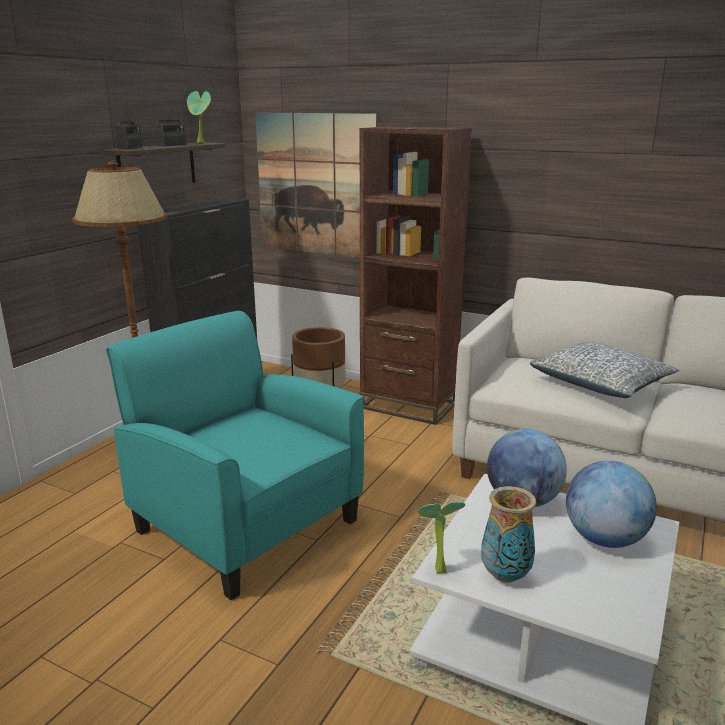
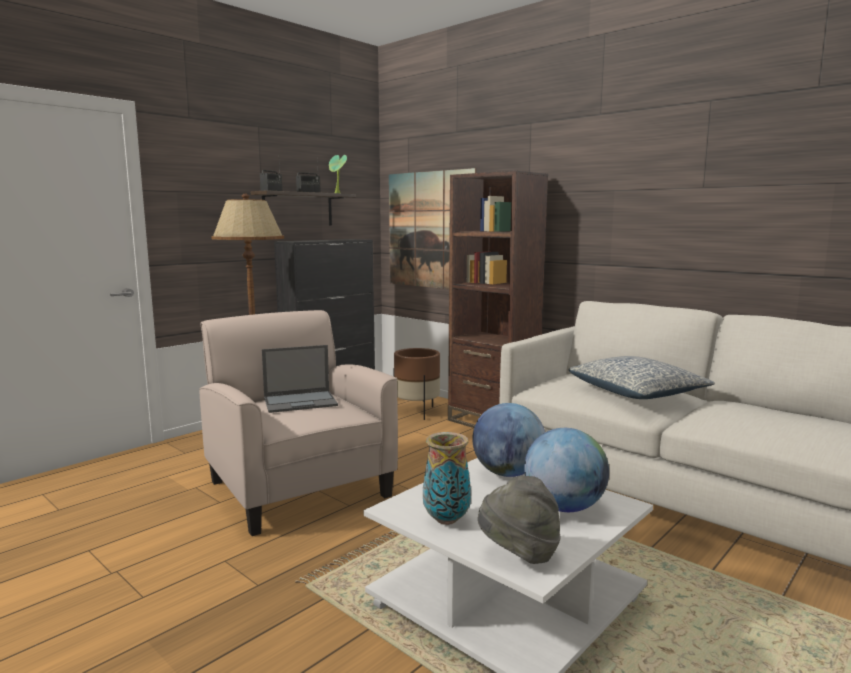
camera: 15 degrees right, 10 degrees down
turquoise armchair [106,311,364,600] -> beige armchair [199,310,398,536]
potted plant [418,502,465,574] -> none
none -> laptop [262,345,338,413]
none -> grey hat [478,476,561,564]

